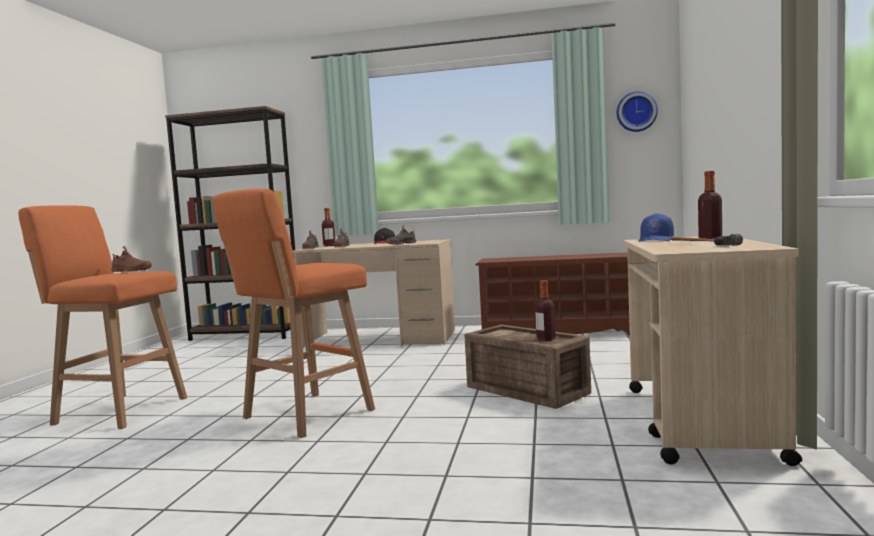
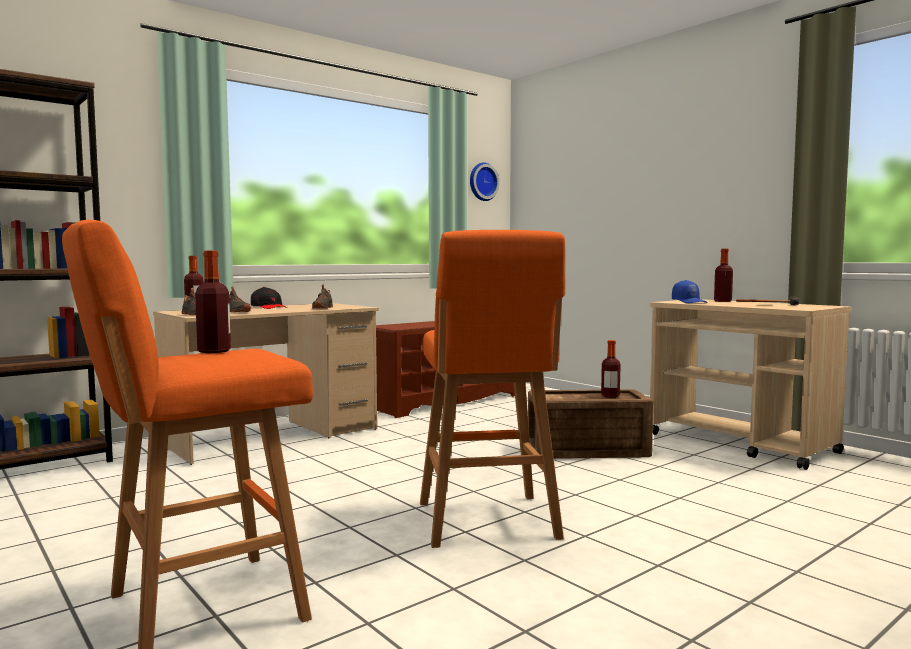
camera: 50 degrees left, 0 degrees up
brown shoe [111,246,152,272] -> bottle [195,251,231,353]

